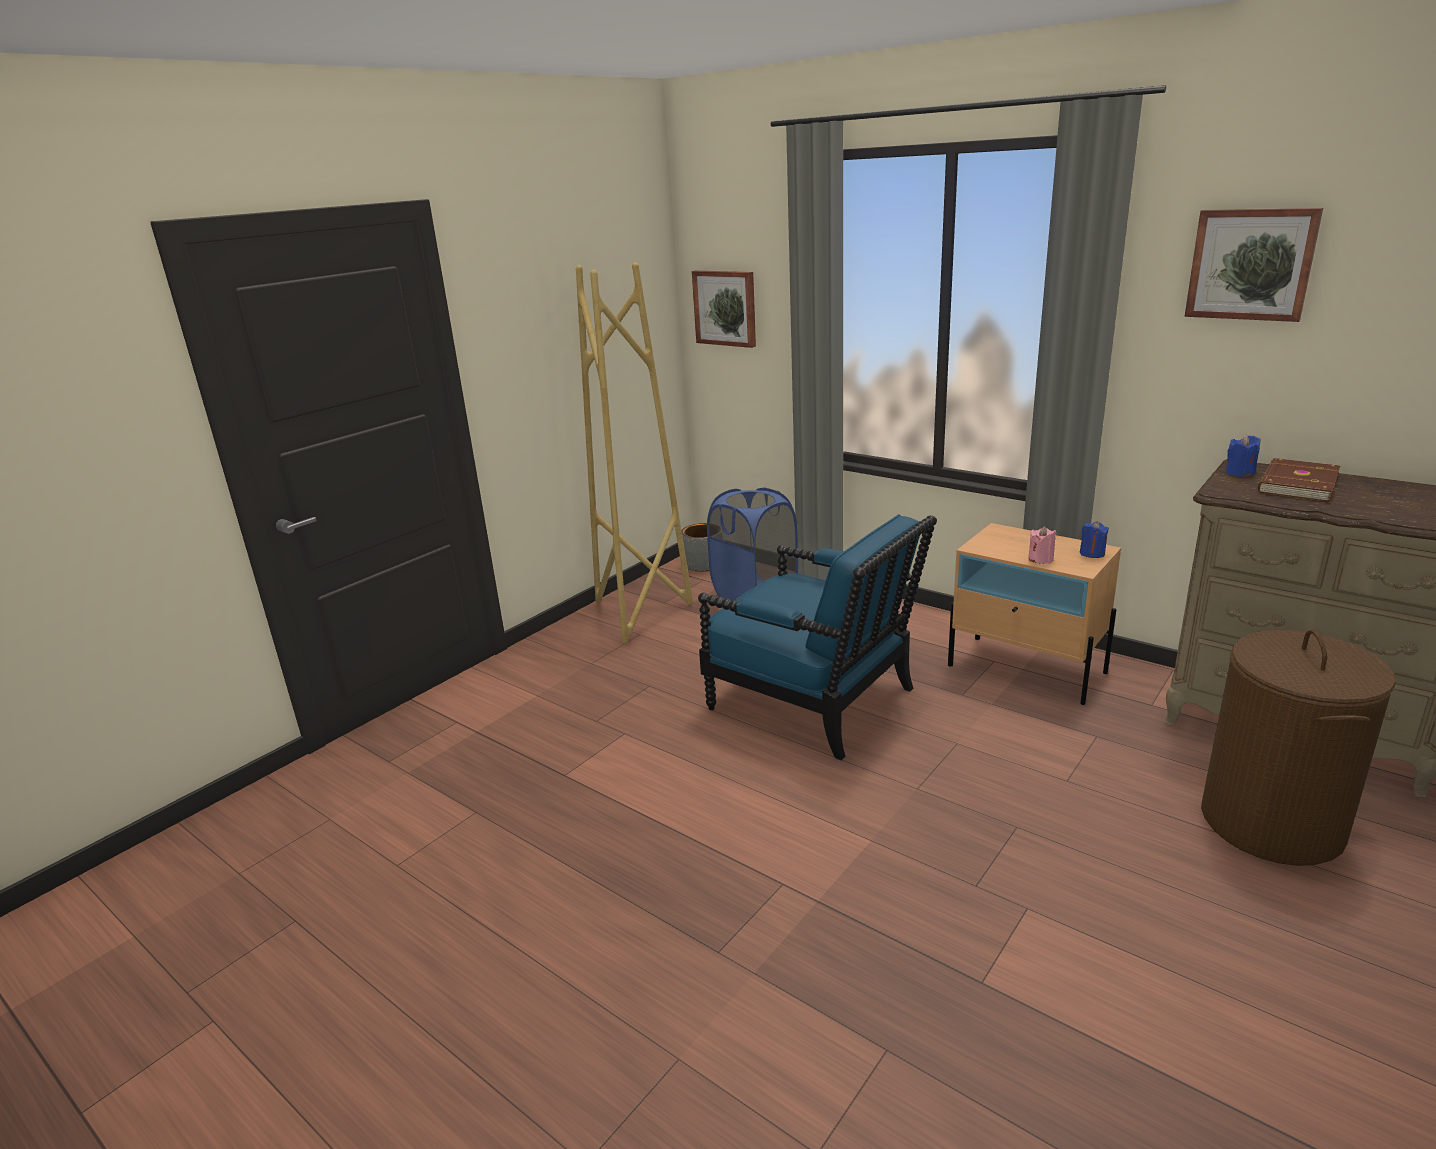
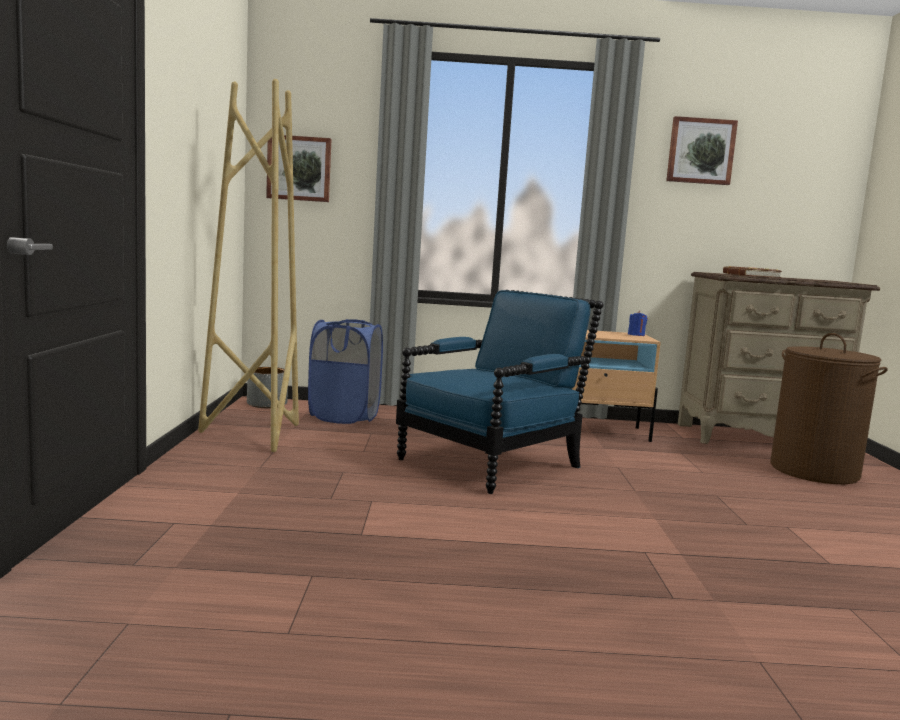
camera: 40 degrees left, 15 degrees down
blue armchair [698,514,937,760] -> blue armchair turned 45 degrees counterclockwise [396,290,603,494]
pink candle [1028,526,1056,564] -> none
blue candle [1226,435,1260,477] -> none

